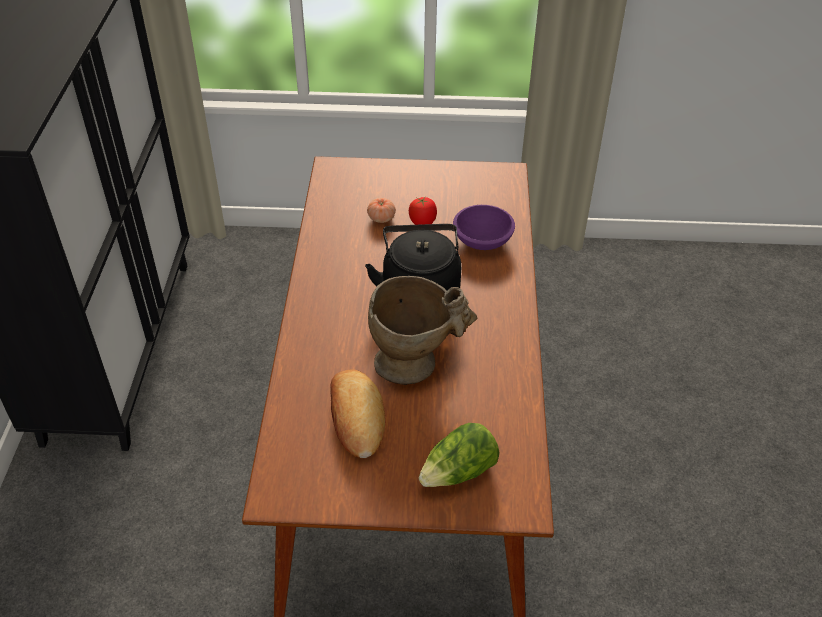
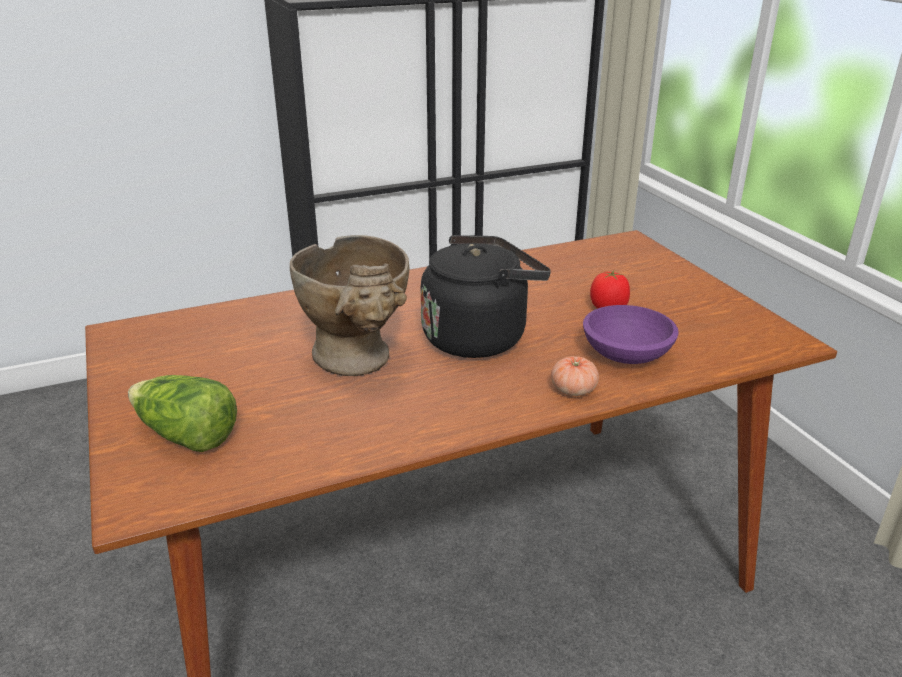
camera: 65 degrees right, 15 degrees down
bread [331,369,385,458] -> none
tomato [367,198,396,223] -> tomato moved to [551,356,599,396]

